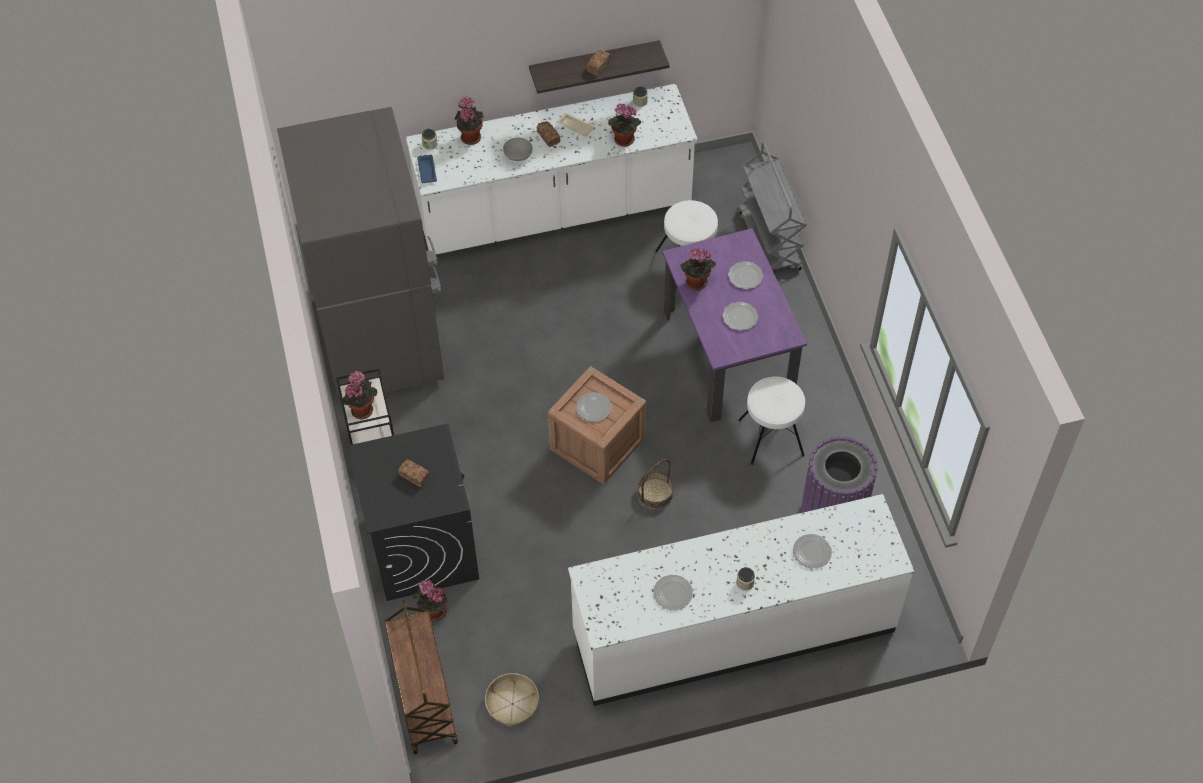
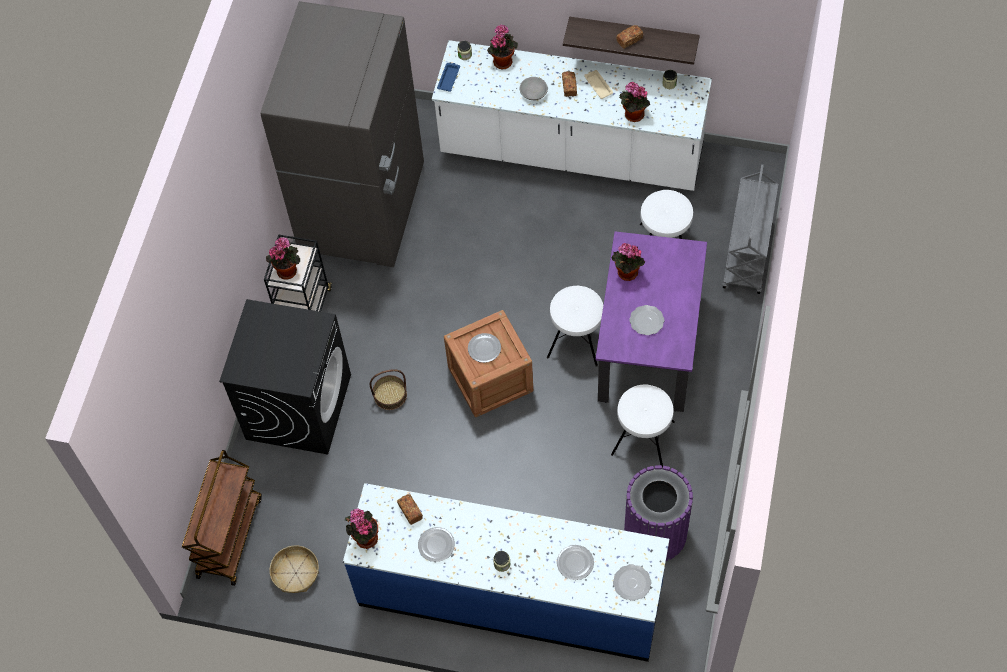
camera: 30 degrees right, 5 degrees up
bread [398,459,430,487] -> bread moved to [397,494,423,525]
potted plant [413,579,447,621] -> potted plant moved to [344,508,378,549]
white counter [568,494,914,706] -> blue counter [343,483,669,662]
basket [637,459,674,509] -> basket moved to [370,369,407,410]
plate [728,261,763,289] -> plate moved to [613,564,651,601]
none -> white stool [547,286,603,367]

